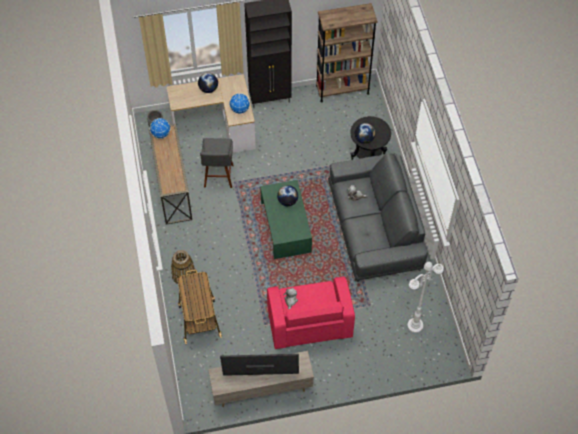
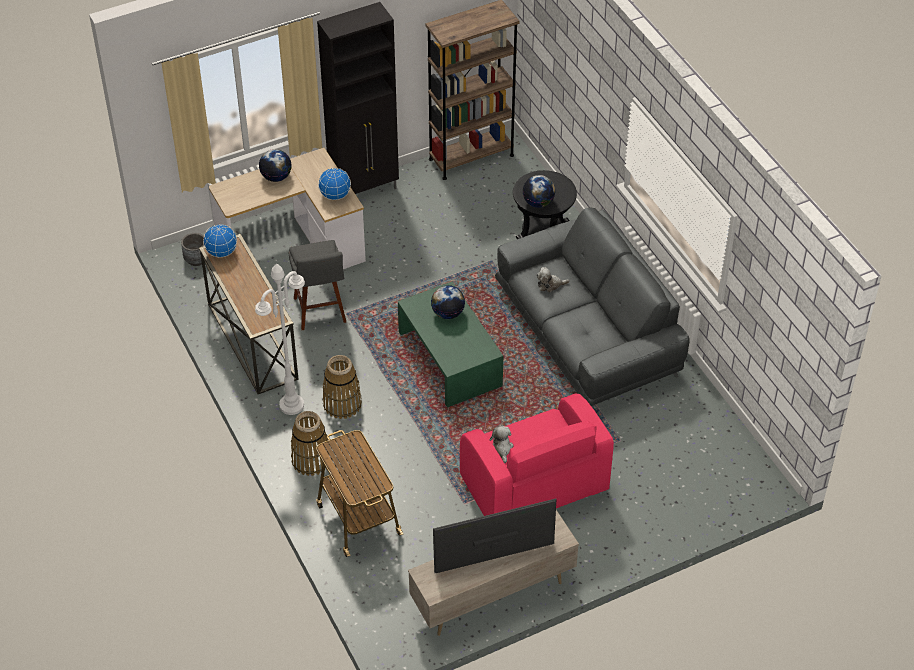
camera: 15 degrees left, 10 degrees down
white floor lamp [407,262,444,333] -> white floor lamp moved to [255,263,305,415]
none -> basket [323,355,362,419]

